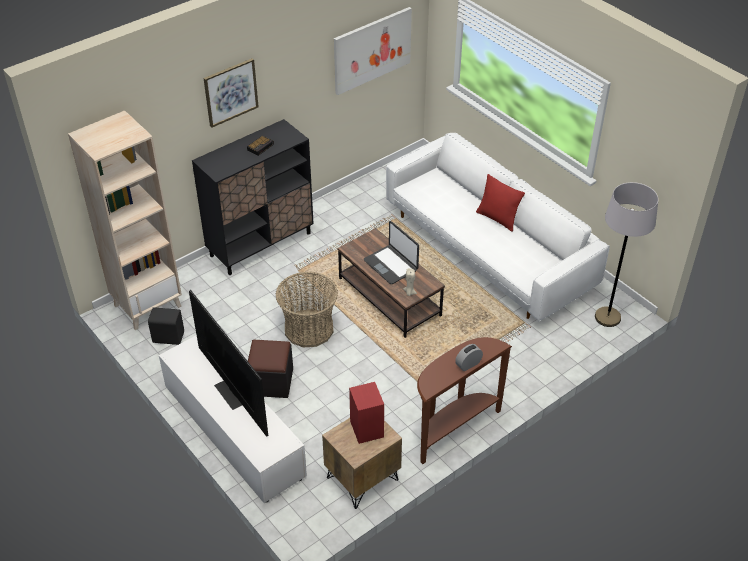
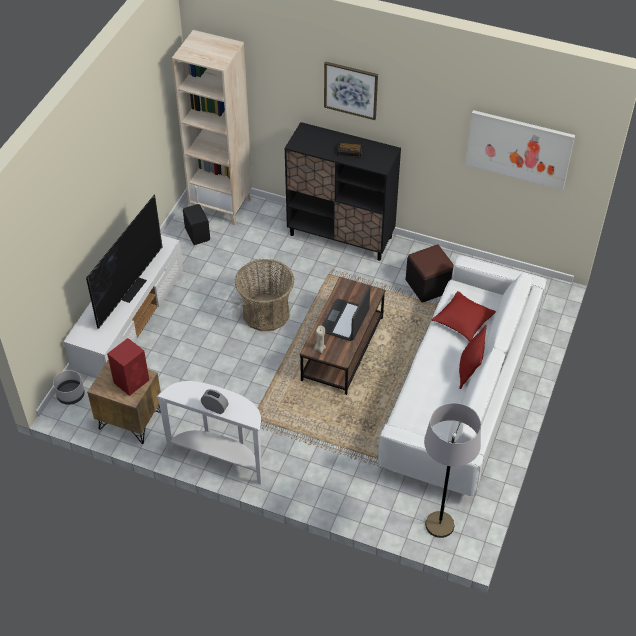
camera: 60 degrees right, 5 degrees up
black ottoman [248,340,293,398] -> black ottoman moved to [406,244,454,303]
brown console table [417,337,512,464] -> white console table [156,381,262,485]
none -> grey planter [53,370,85,405]
none -> red pillow [432,291,496,341]

